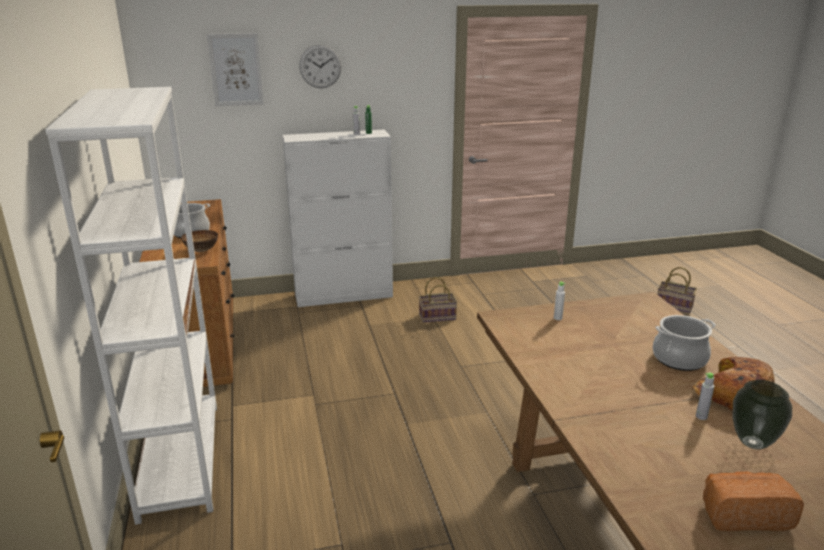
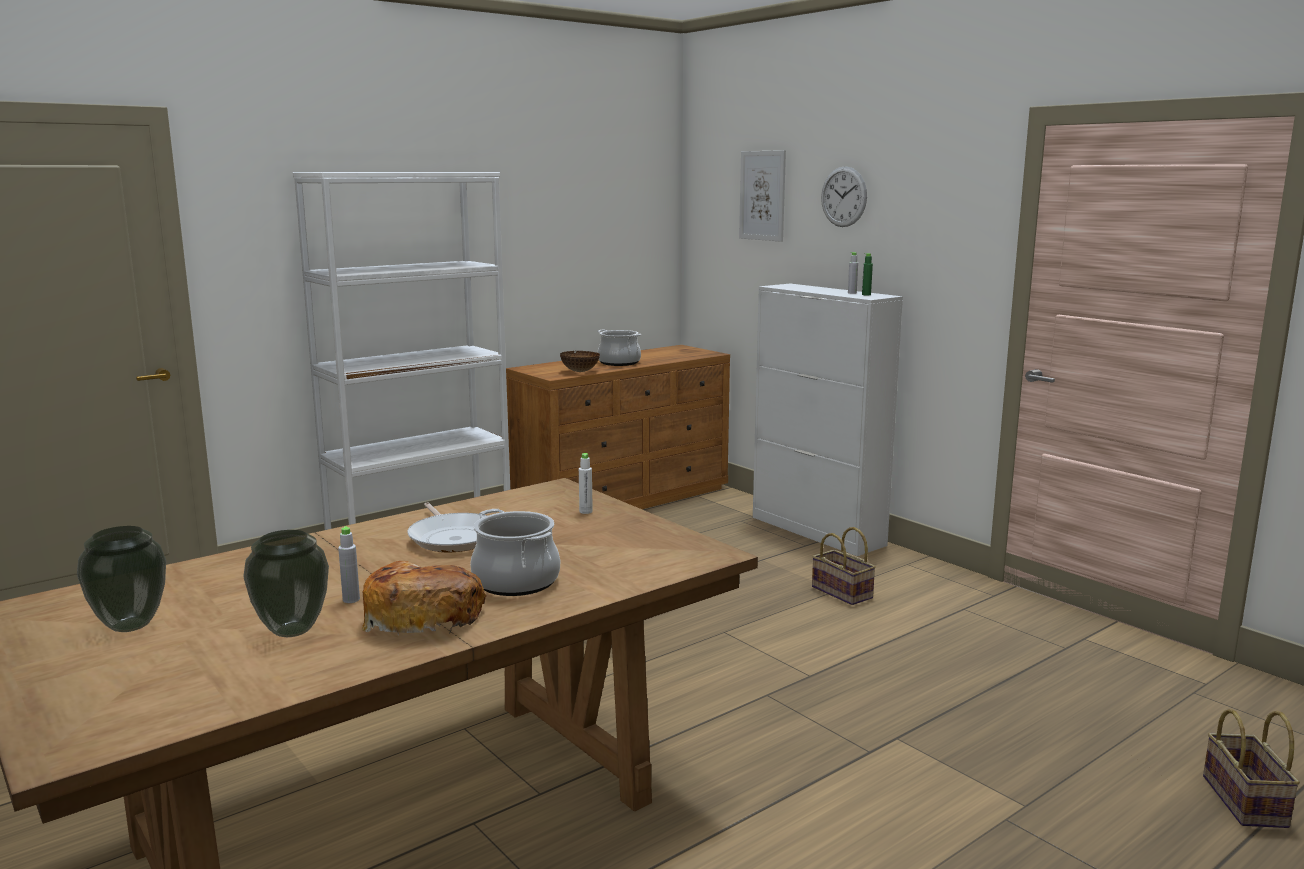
camera: 65 degrees right, 10 degrees down
bread [703,472,804,531] -> vase [77,526,166,632]
none -> frying pan [407,502,488,552]

